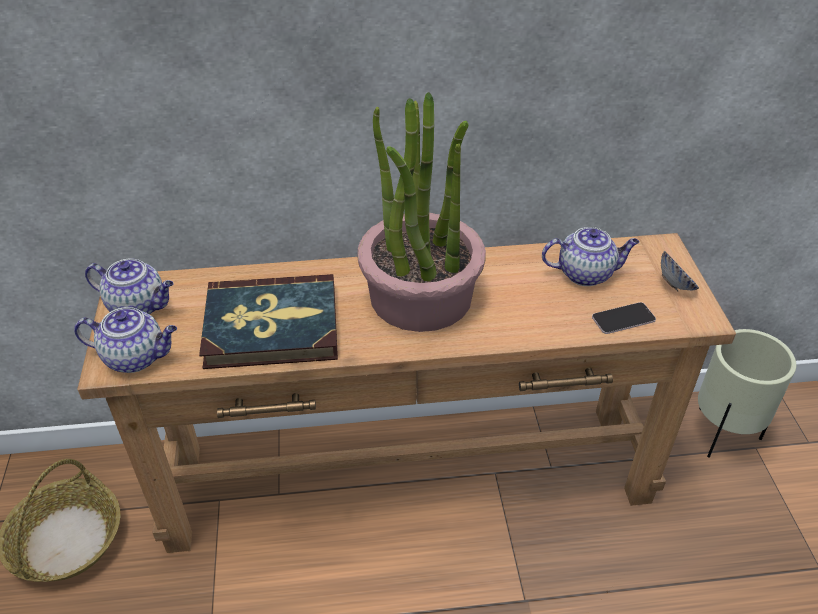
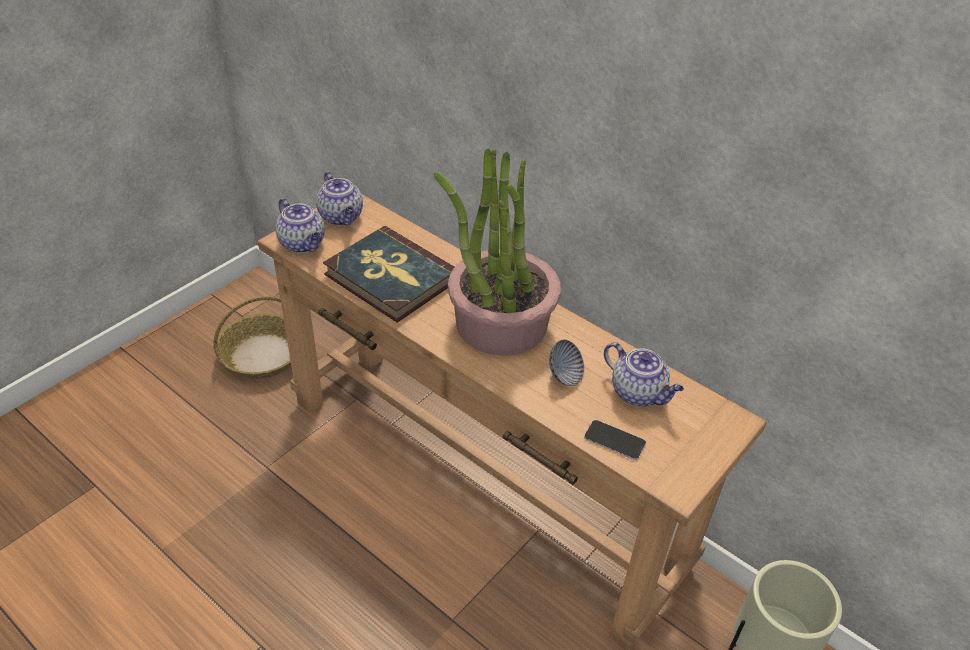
camera: 45 degrees right, 0 degrees up
bowl [661,251,699,291] -> bowl moved to [549,339,584,386]

